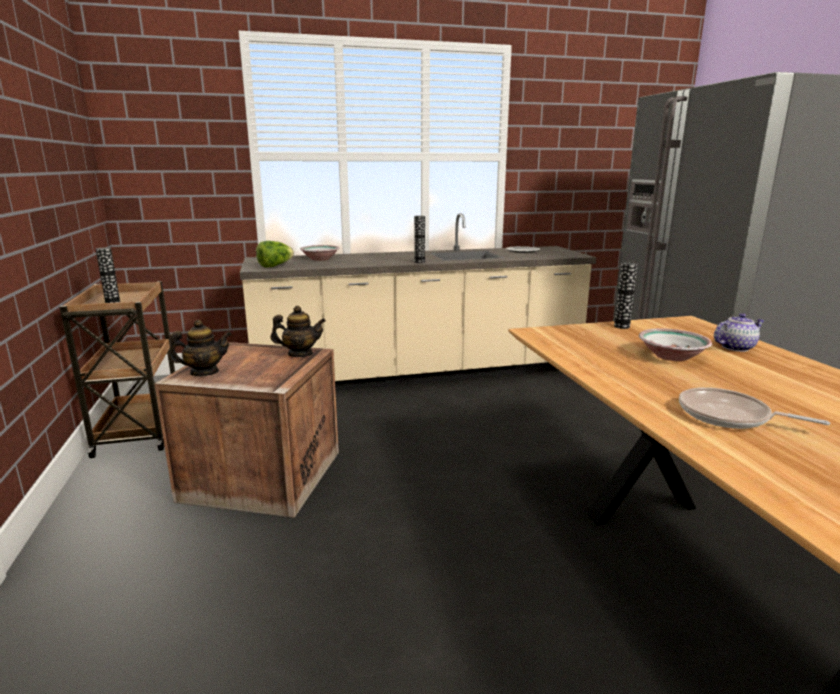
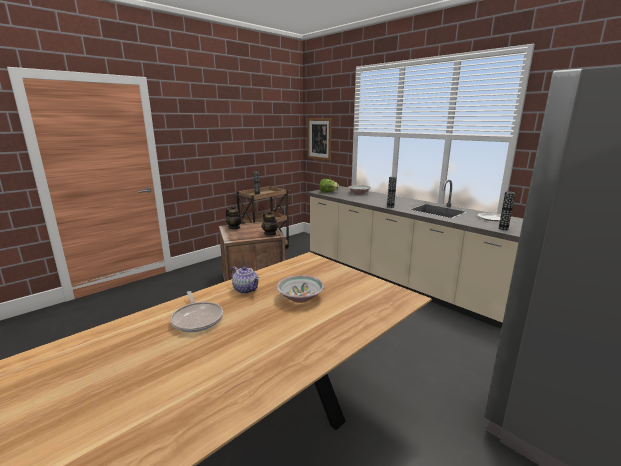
camera: 60 degrees right, 0 degrees up
vase [614,262,638,329] -> vase moved to [499,192,515,230]
frying pan [679,387,830,429] -> frying pan turned 150 degrees clockwise [170,291,223,332]
teapot [714,313,765,352] -> teapot moved to [231,266,260,294]
none -> picture [307,119,331,160]

